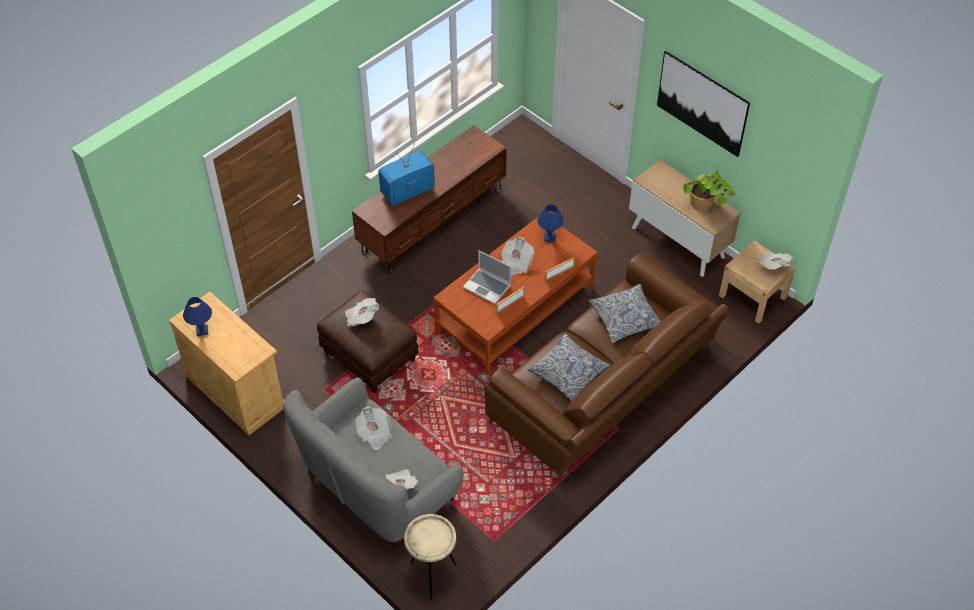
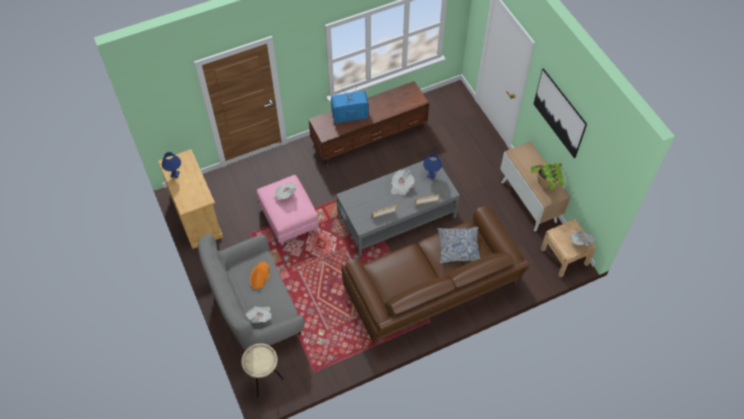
camera: 20 degrees right, 5 degrees up
brown ottoman [317,290,419,393] -> pink ottoman [257,175,319,246]
newspaper [355,406,393,450] -> orange hat [250,262,270,289]
brown coffee table [433,216,598,375] -> grey coffee table [336,157,460,257]
laptop [463,250,511,304] -> none
pillow [528,334,610,401] -> none

